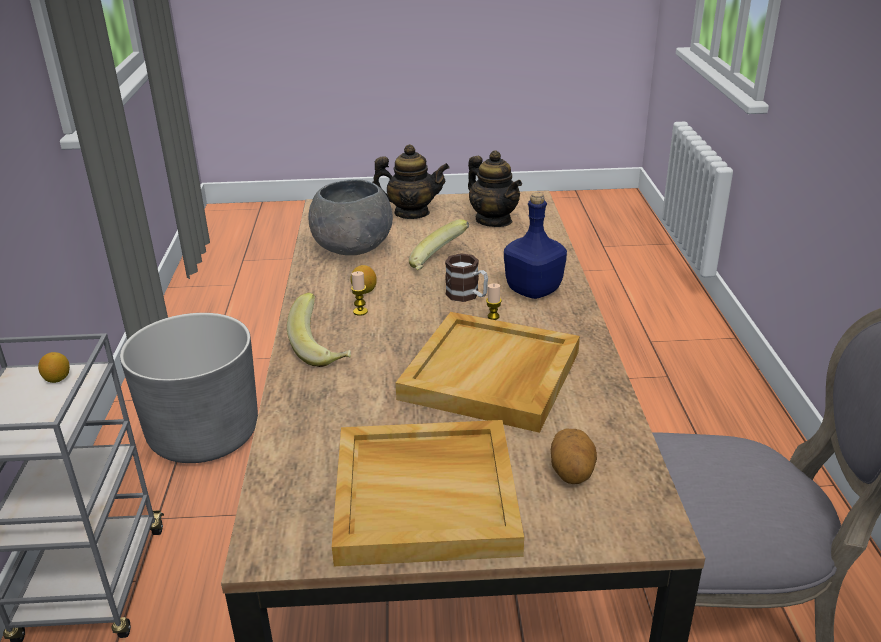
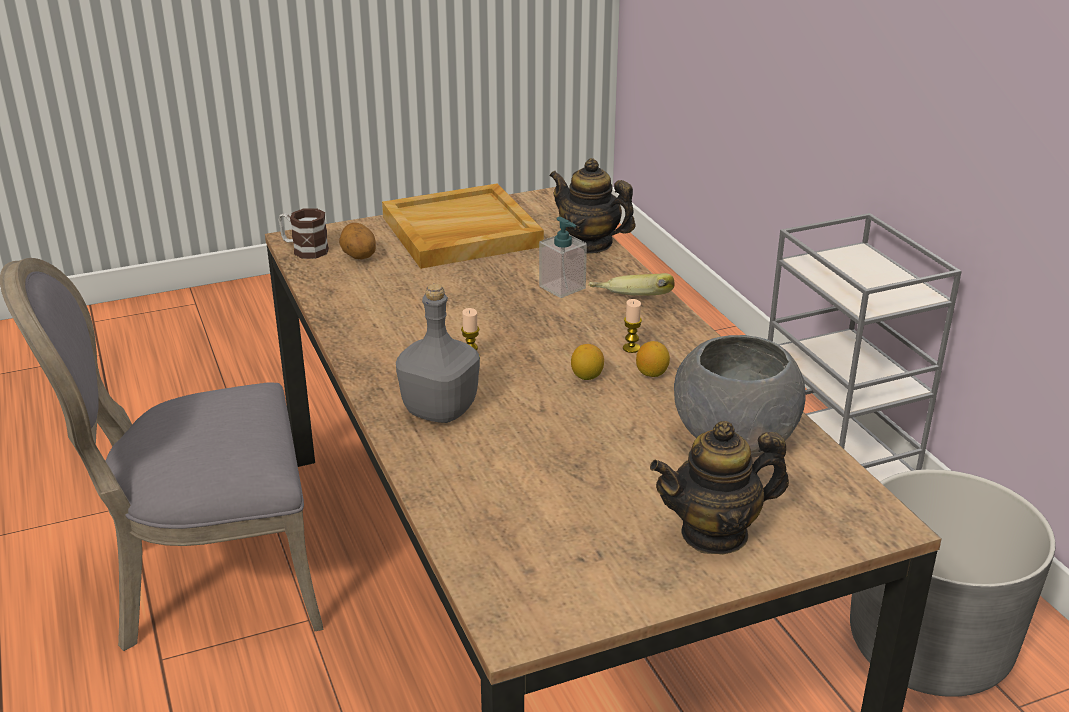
camera: 160 degrees right, 0 degrees up
lemon [38,352,70,383] -> lemon moved to [571,344,604,380]
beige tray [395,312,580,433] -> none
banana [409,219,469,270] -> none
mug [445,253,488,302] -> mug moved to [279,208,329,259]
teapot [468,151,522,227] -> teapot moved to [549,158,636,254]
blue bottle [504,192,567,299] -> grey bottle [396,284,480,423]
none -> soap dispenser [539,217,587,298]

